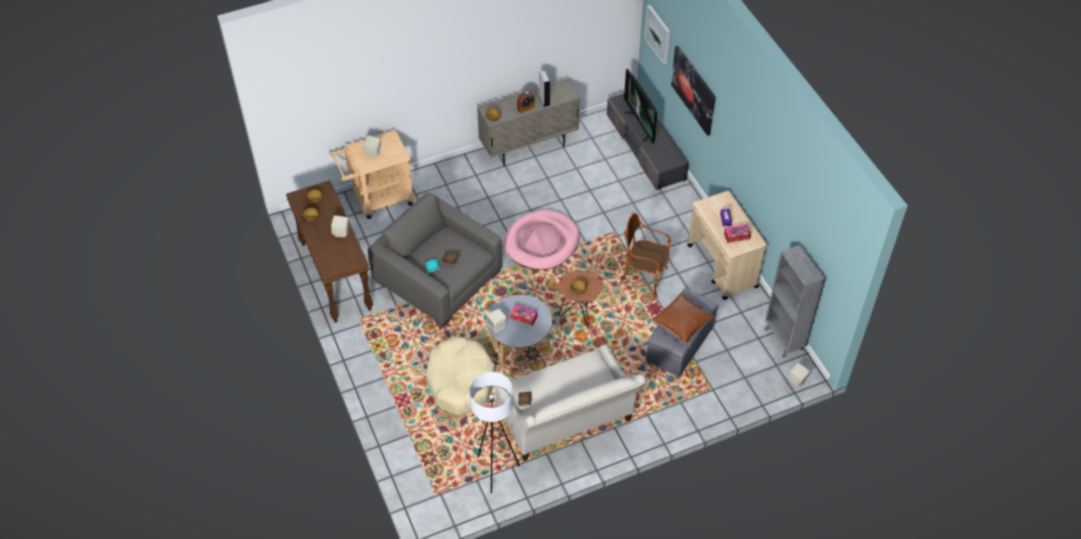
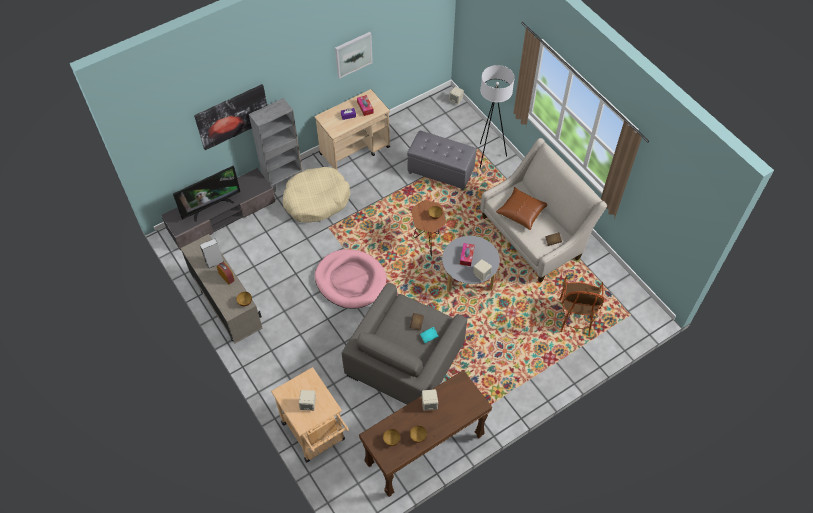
camera: 100 degrees left, 5 degrees up
beige dog bed [426,336,495,415] -> beige dog bed moved to [283,167,350,223]
white floor lamp [470,372,520,493] -> white floor lamp moved to [480,65,515,168]
armchair [619,213,671,297] -> armchair moved to [559,276,604,336]
picture [645,5,670,65] -> picture moved to [335,32,373,79]
brown pillow [652,293,715,344] -> brown pillow moved to [496,187,547,230]
grey bookcase [764,244,826,358] -> grey bookcase moved to [249,98,303,193]

